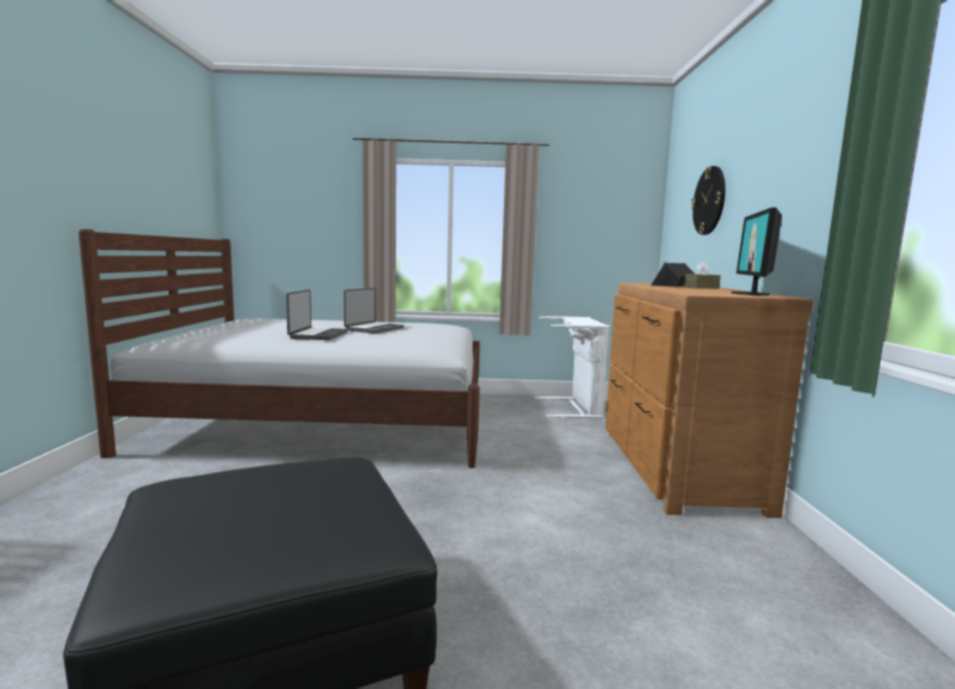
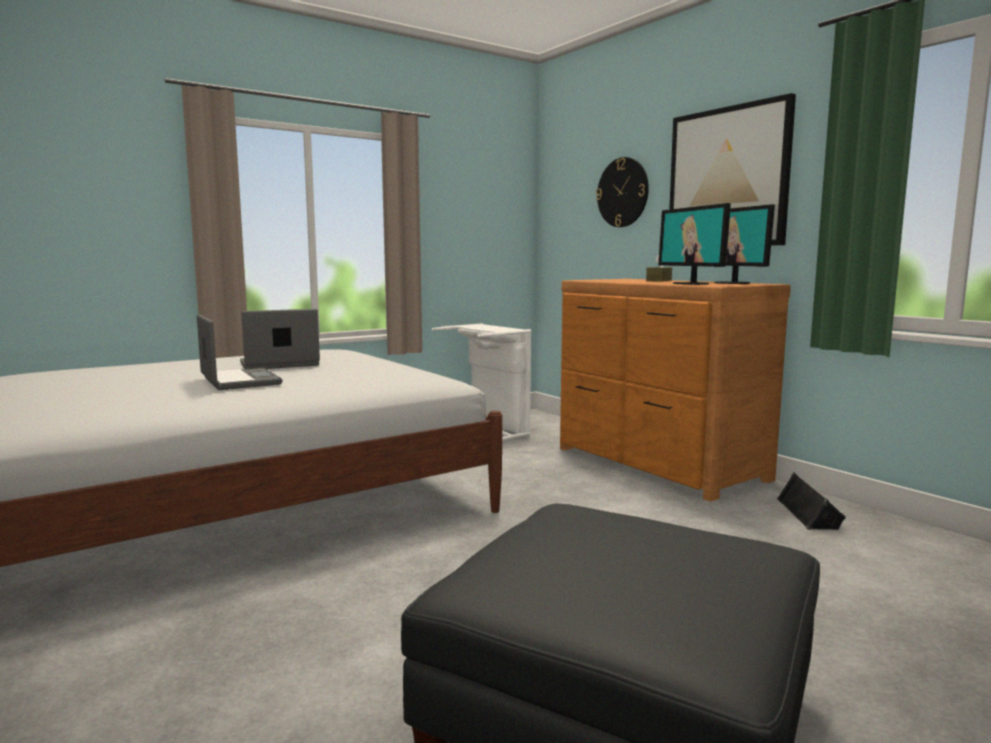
camera: 35 degrees left, 0 degrees up
laptop [343,288,404,334] -> laptop turned 105 degrees counterclockwise [240,309,320,369]
black speaker [650,262,695,287] -> black speaker moved to [777,472,846,530]
none -> monitor [658,203,731,285]
none -> picture [669,93,796,245]

